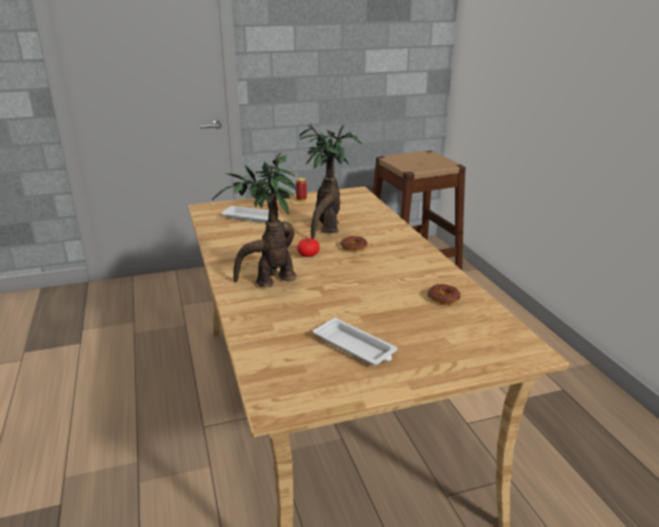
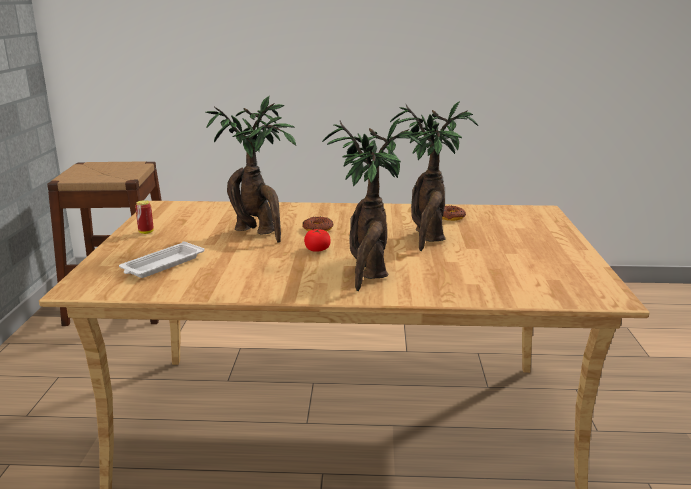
camera: 70 degrees left, 5 degrees down
white tray [313,317,397,366] -> none
none -> potted plant [390,101,478,251]

